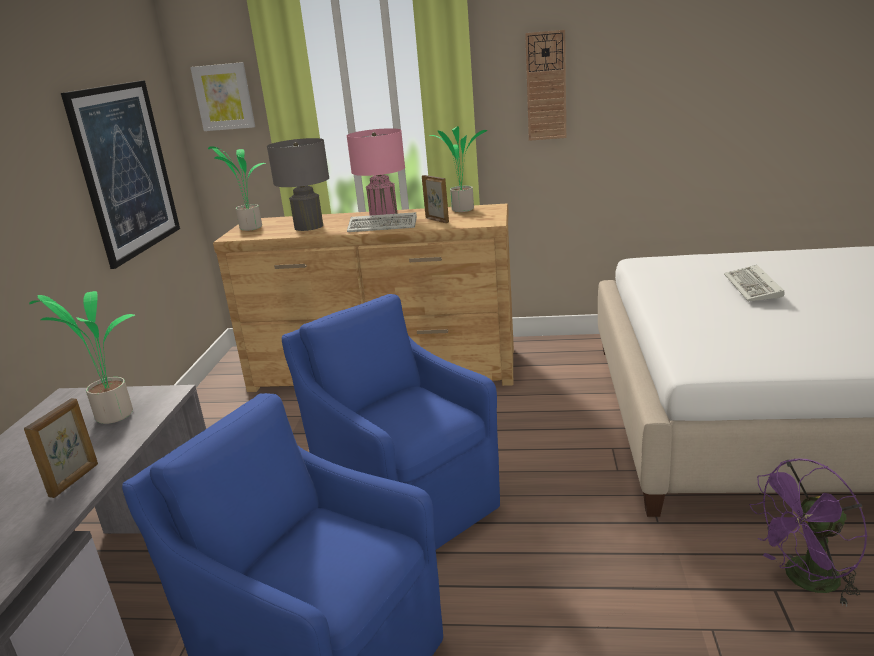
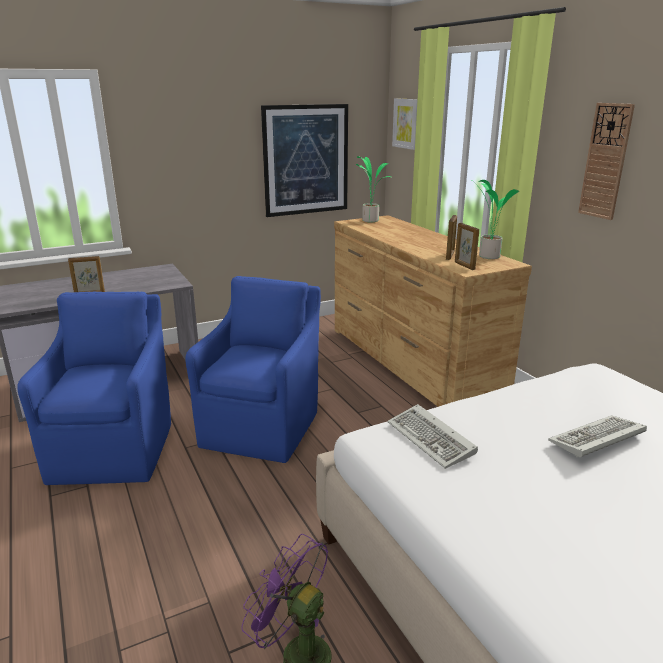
camera: 55 degrees right, 0 degrees up
potted plant [29,291,135,424] -> none
grey table lamp [267,138,329,231] -> none
pink table lamp [347,128,405,216] -> none
keyboard [347,212,417,232] -> keyboard moved to [387,404,478,469]
none -> picture frame [455,223,479,270]

